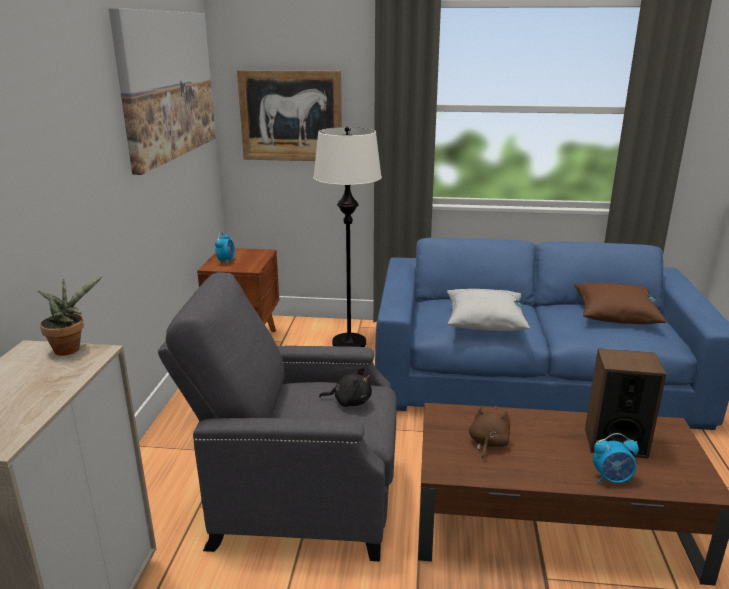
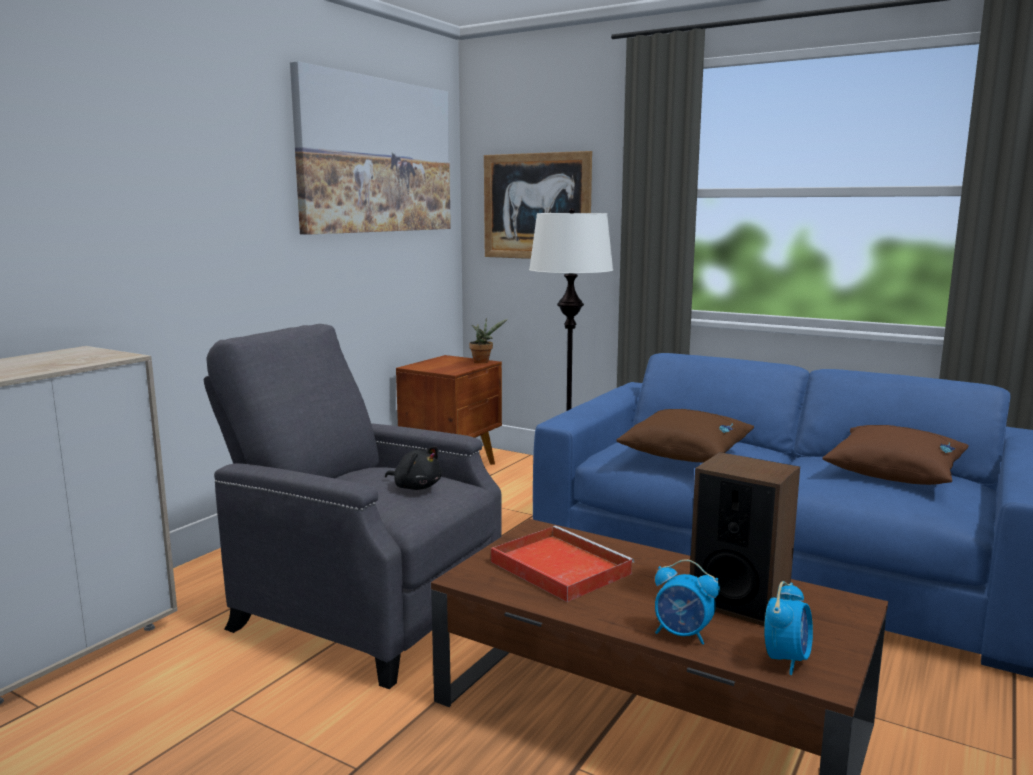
camera: 25 degrees right, 10 degrees down
potted plant [38,275,102,356] -> potted plant moved to [469,318,508,363]
alarm clock [215,232,235,265] -> alarm clock moved to [764,581,813,675]
grey pillow [447,289,530,331] -> brown pillow [616,409,754,462]
brown plush toy [469,405,510,460] -> red tray [491,526,635,602]

